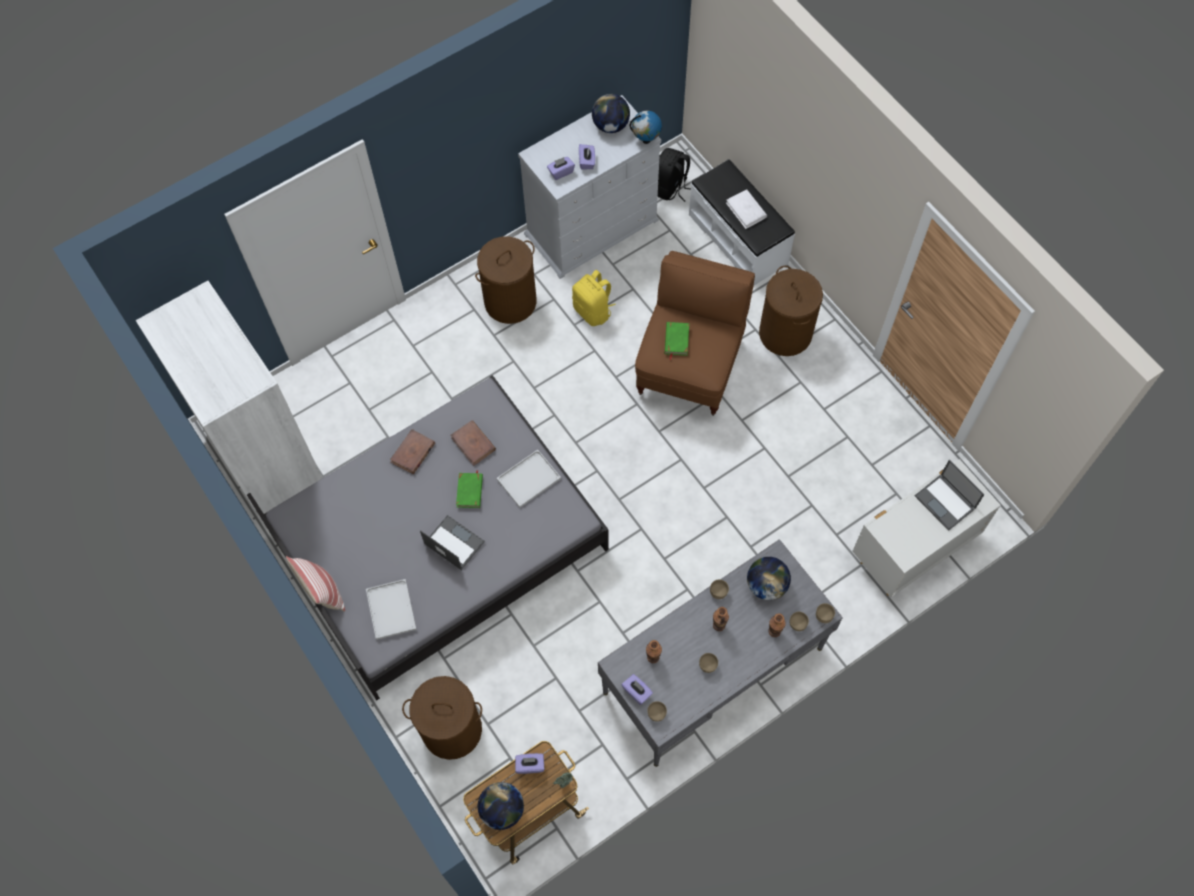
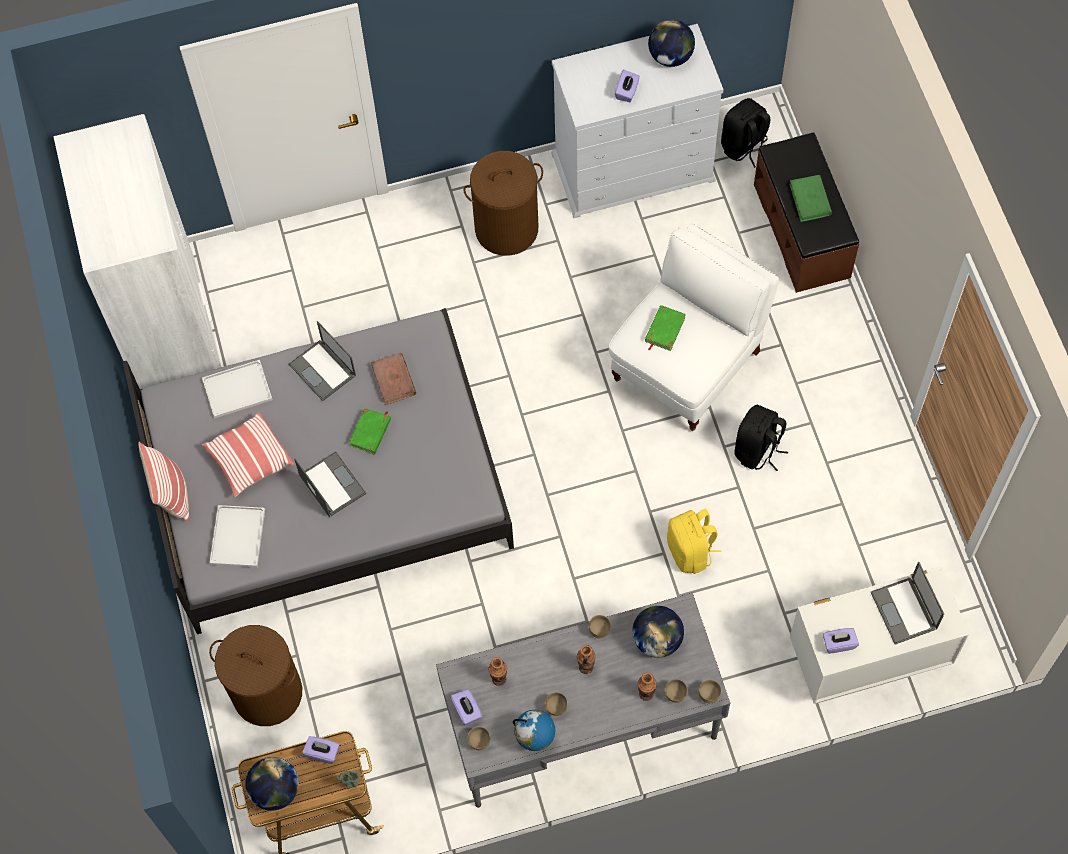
camera: 20 degrees right, 0 degrees up
brown book [390,429,435,474] -> laptop [289,321,356,401]
white tray [497,449,561,508] -> white tray moved to [202,360,273,418]
purple tissue box [547,157,575,180] -> purple tissue box moved to [823,628,859,654]
yellow backpack [572,270,616,326] -> yellow backpack moved to [667,509,721,574]
globe [630,111,662,144] -> globe moved to [513,710,555,751]
brown armchair [635,251,755,416] -> white armchair [609,224,779,431]
white bench [689,159,795,285] -> brown bench [754,132,859,293]
white book [726,189,767,229] -> green book [789,175,832,222]
brown laundry basket [759,266,823,356] -> none
none -> pillow [202,412,294,497]
none -> black backpack [734,405,788,471]

